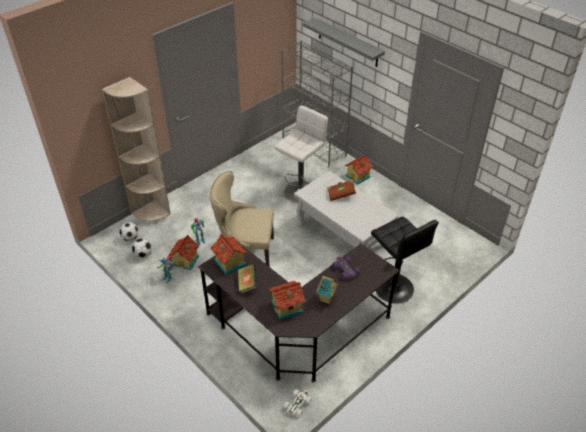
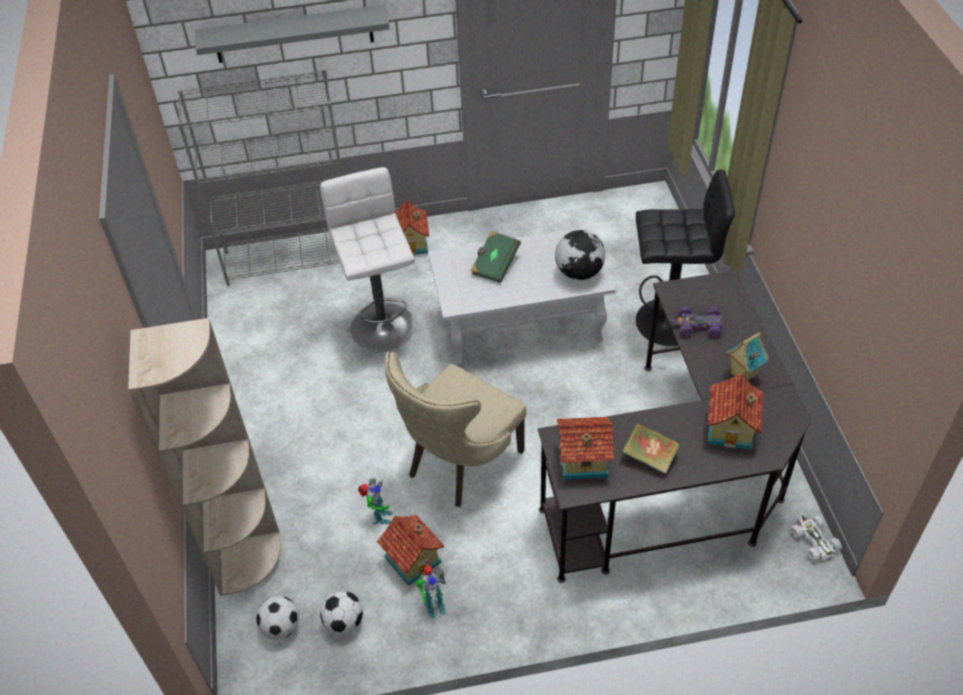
camera: 55 degrees left, 5 degrees up
brown book [327,180,356,201] -> green book [470,231,521,283]
none -> globe [555,230,605,280]

